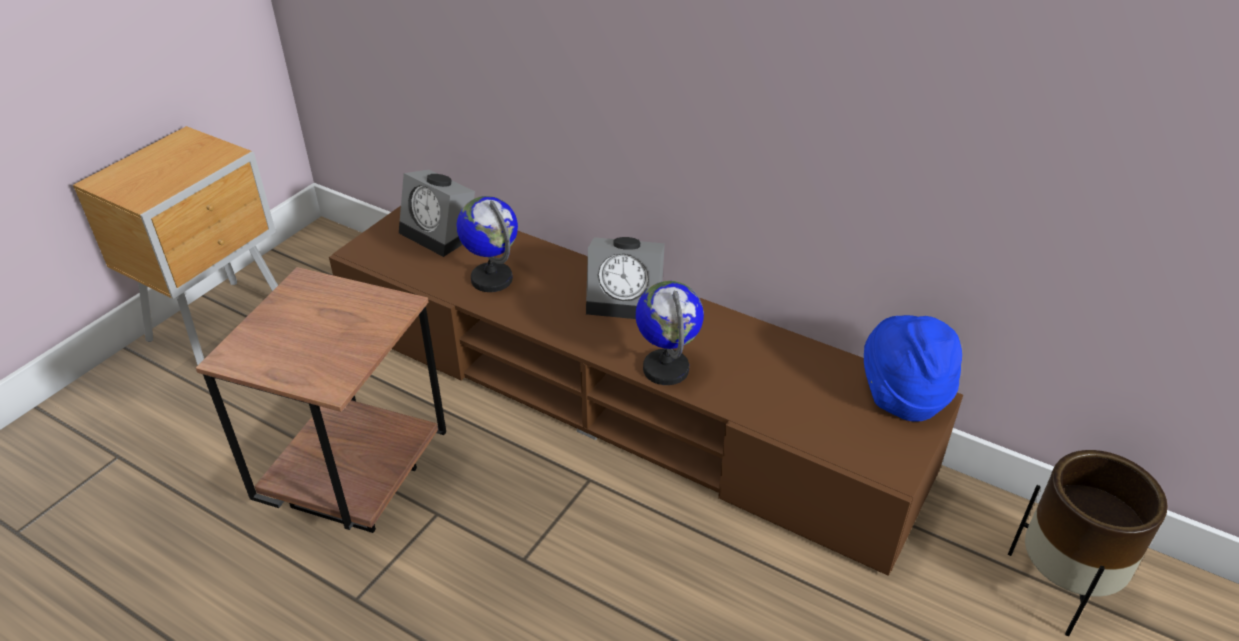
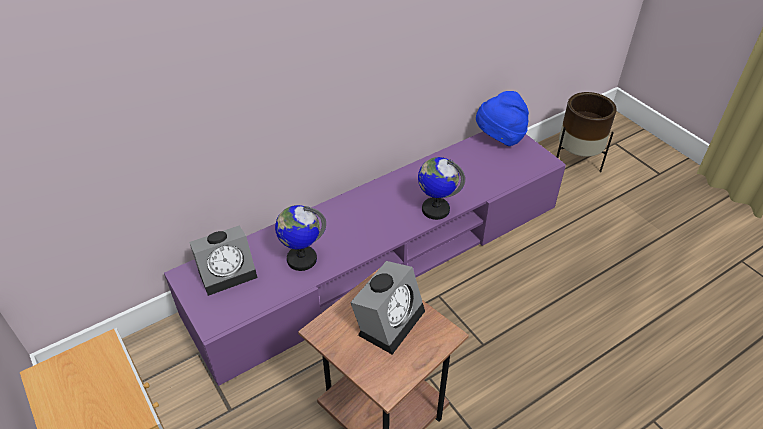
camera: 65 degrees left, 5 degrees up
brown tv stand [329,206,963,576] -> purple tv stand [164,132,566,386]
alarm clock [586,237,665,319] -> alarm clock moved to [350,261,425,355]

